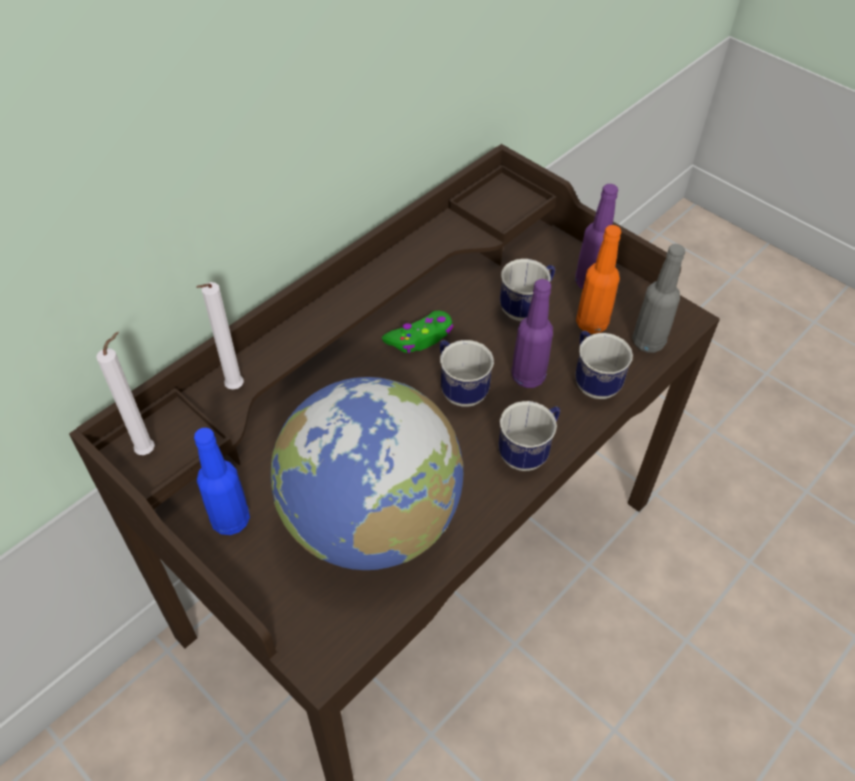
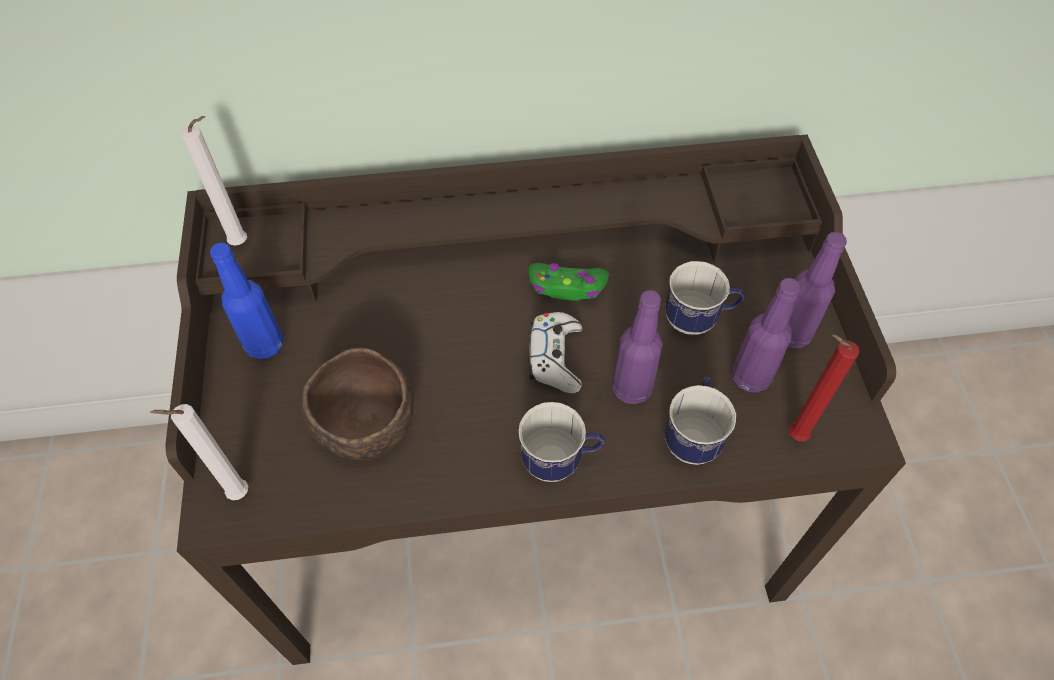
camera: 40 degrees right, 5 degrees up
white candle [196,282,244,390] -> white candle moved to [150,404,248,500]
globe [271,377,464,570] -> brown bowl [301,348,414,460]
mug [440,340,494,407] -> white game controller [528,312,582,393]
orange bottle [576,225,621,334] -> purple bottle [731,278,800,393]
grey bottle [632,244,685,353] -> red candle [789,334,860,441]

